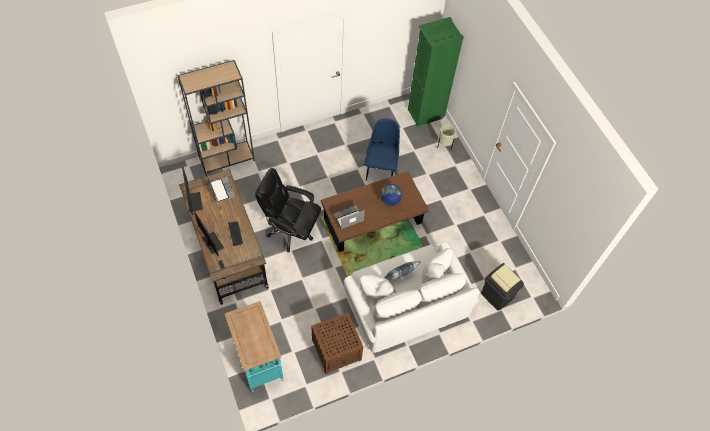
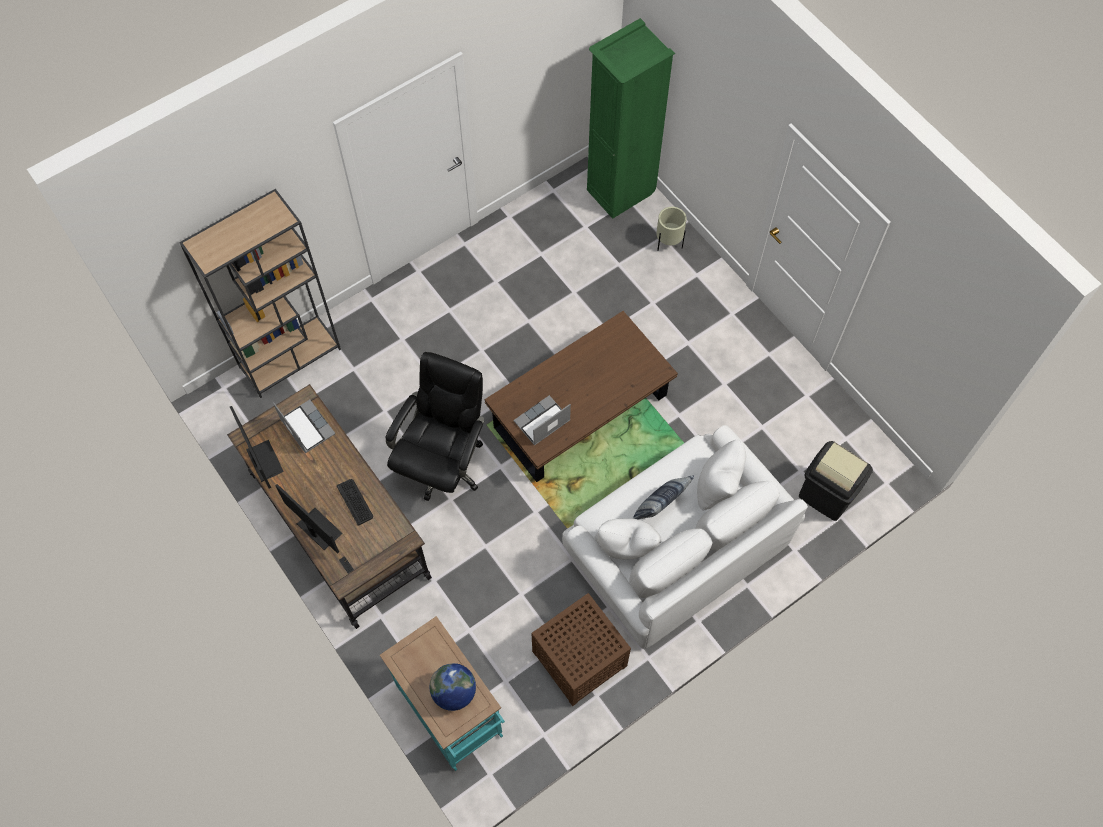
camera: 10 degrees left, 5 degrees up
black office chair [255,168,321,252] -> black office chair turned 105 degrees clockwise [386,352,484,501]
blue chair [364,119,400,181] -> none
globe [380,184,402,206] -> globe moved to [430,663,476,711]

